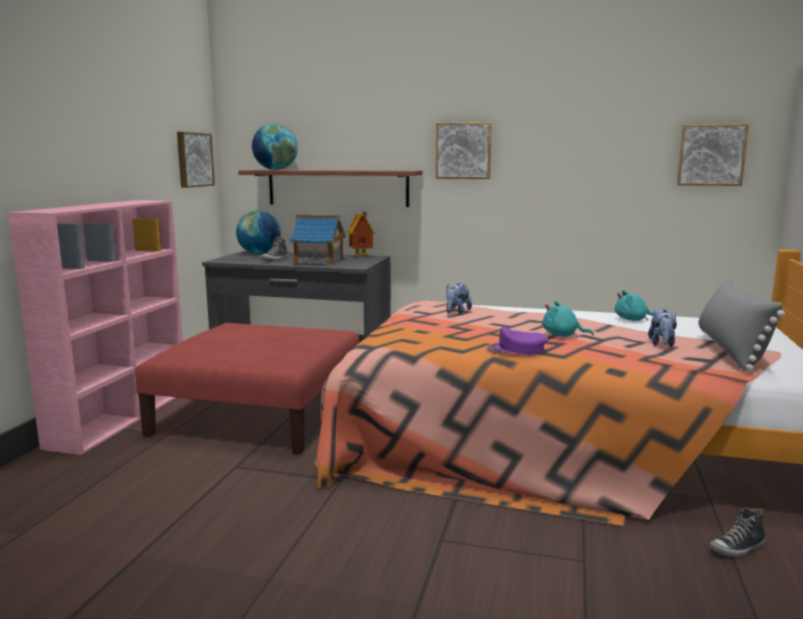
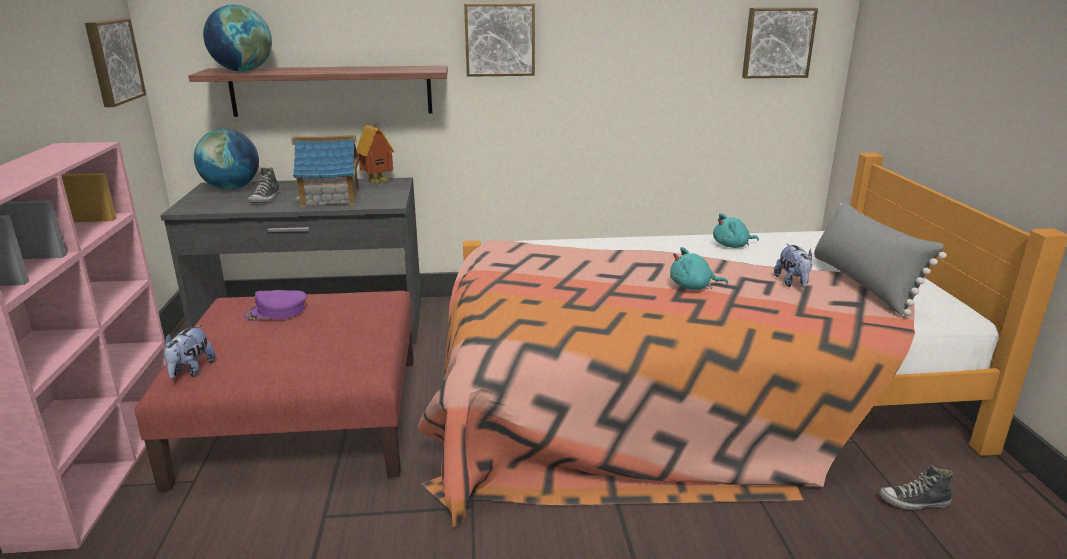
camera: 20 degrees left, 10 degrees up
plush toy [446,283,472,314] -> plush toy moved to [164,324,216,379]
purple cap [486,327,548,355] -> purple cap moved to [244,290,307,321]
shoe [710,507,766,557] -> shoe turned 45 degrees clockwise [879,465,953,510]

